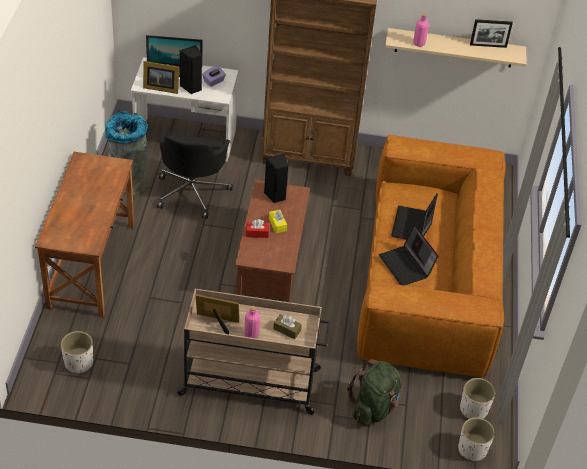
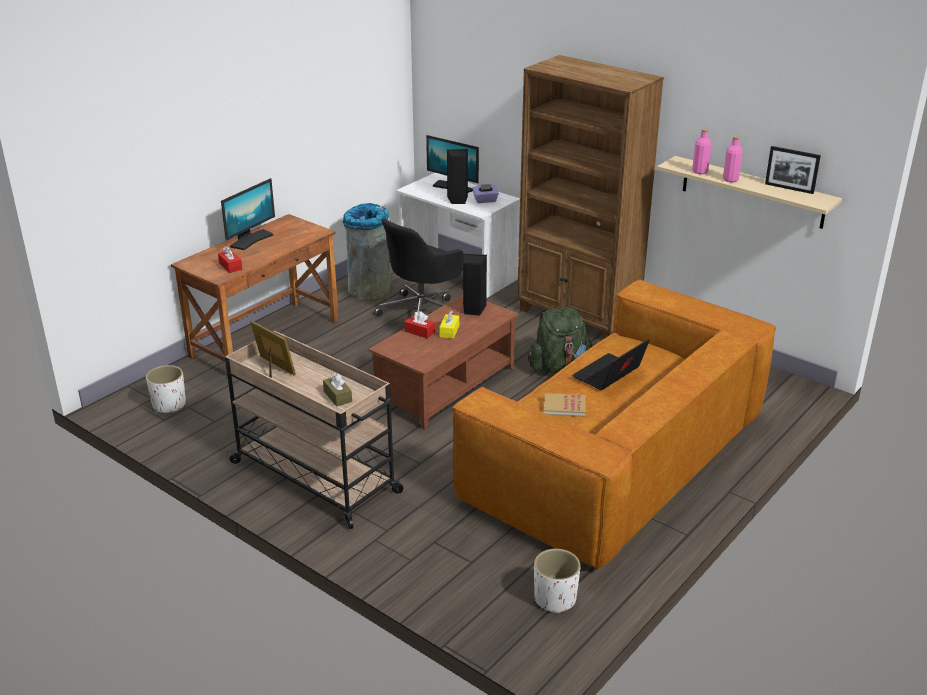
camera: 35 degrees right, 15 degrees down
picture frame [143,61,179,94] -> none
pink bottle [244,306,260,338] -> pink bottle moved to [723,136,743,182]
green backpack [347,359,402,425] -> green backpack moved to [528,308,593,373]
laptop [379,225,438,286] -> book [544,393,586,417]
white planter [458,417,495,461] -> none
none -> red tissue box [218,246,242,273]
none -> monitor [221,178,275,250]

